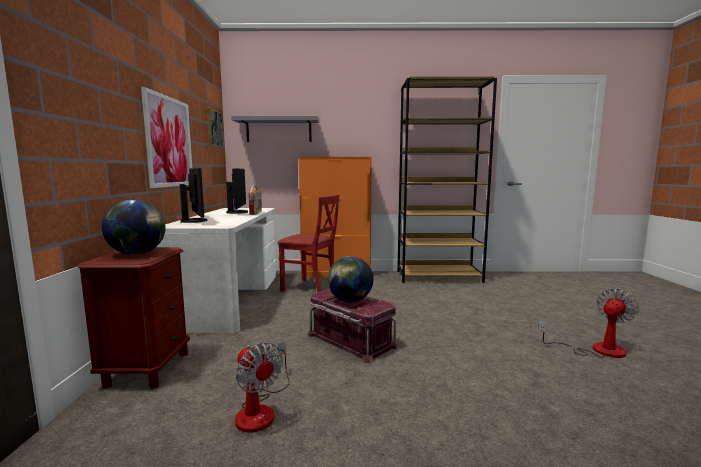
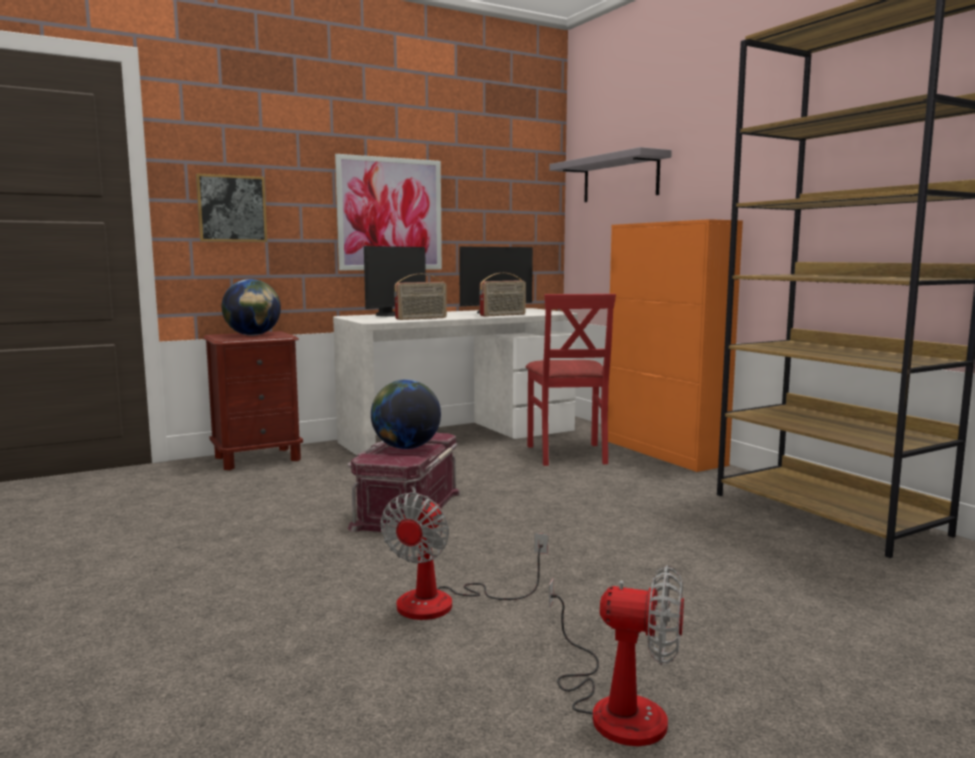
camera: 60 degrees right, 0 degrees up
picture [207,108,224,148] -> picture moved to [196,173,267,242]
fan [235,341,290,433] -> fan moved to [380,492,548,620]
none -> radio [394,274,447,320]

